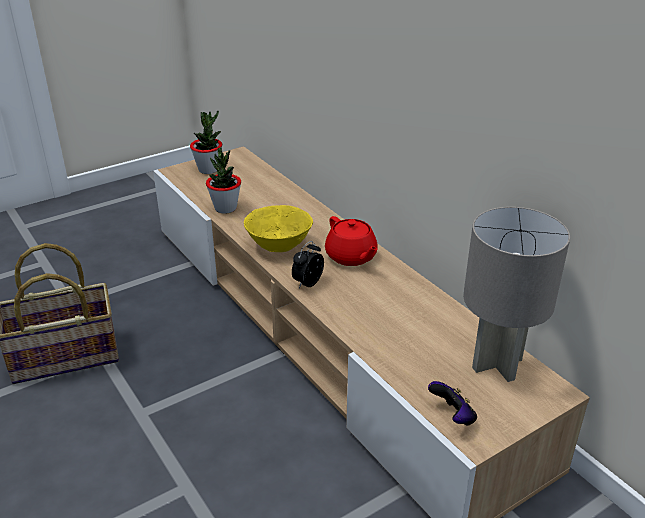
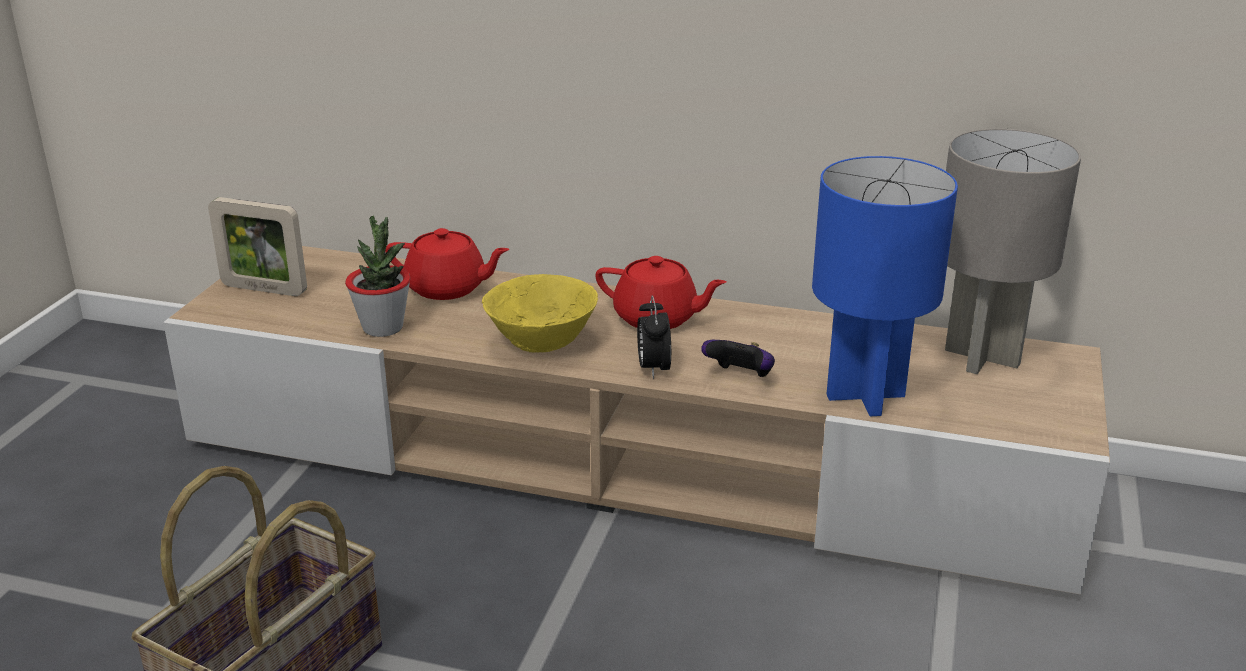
camera: 40 degrees left, 5 degrees down
potted plant [190,111,222,174] -> picture frame [208,197,307,296]
game controller [428,381,477,426] -> game controller moved to [701,340,775,377]
none -> red teapot [385,228,510,300]
none -> blue table lamp [812,156,958,416]

